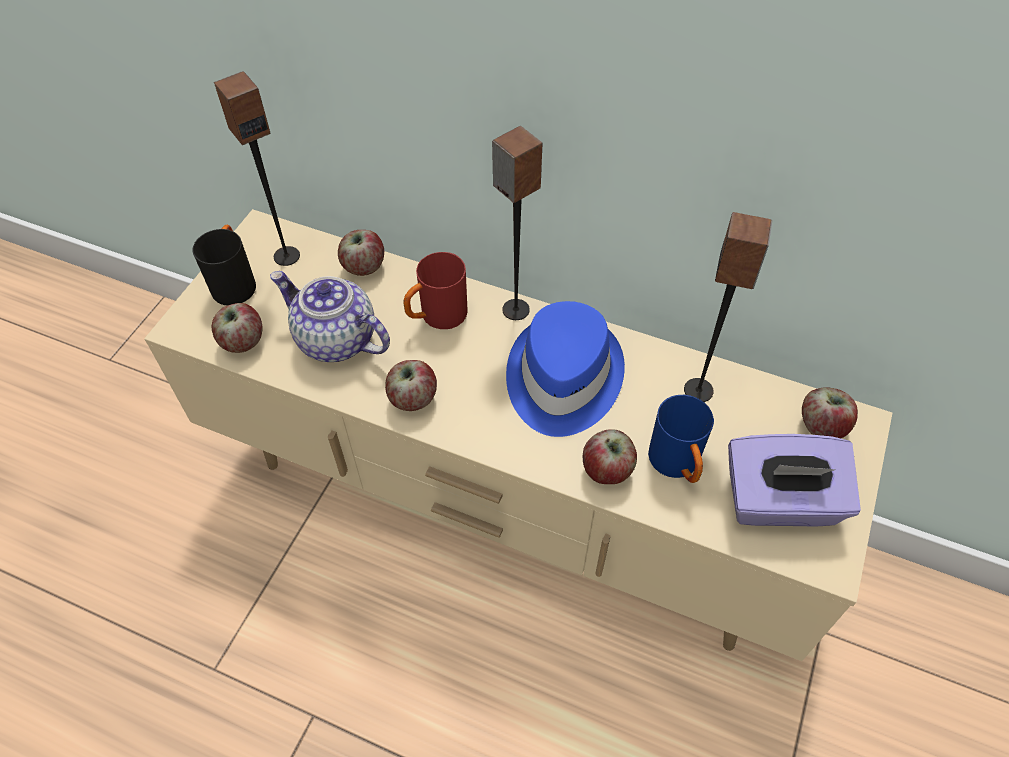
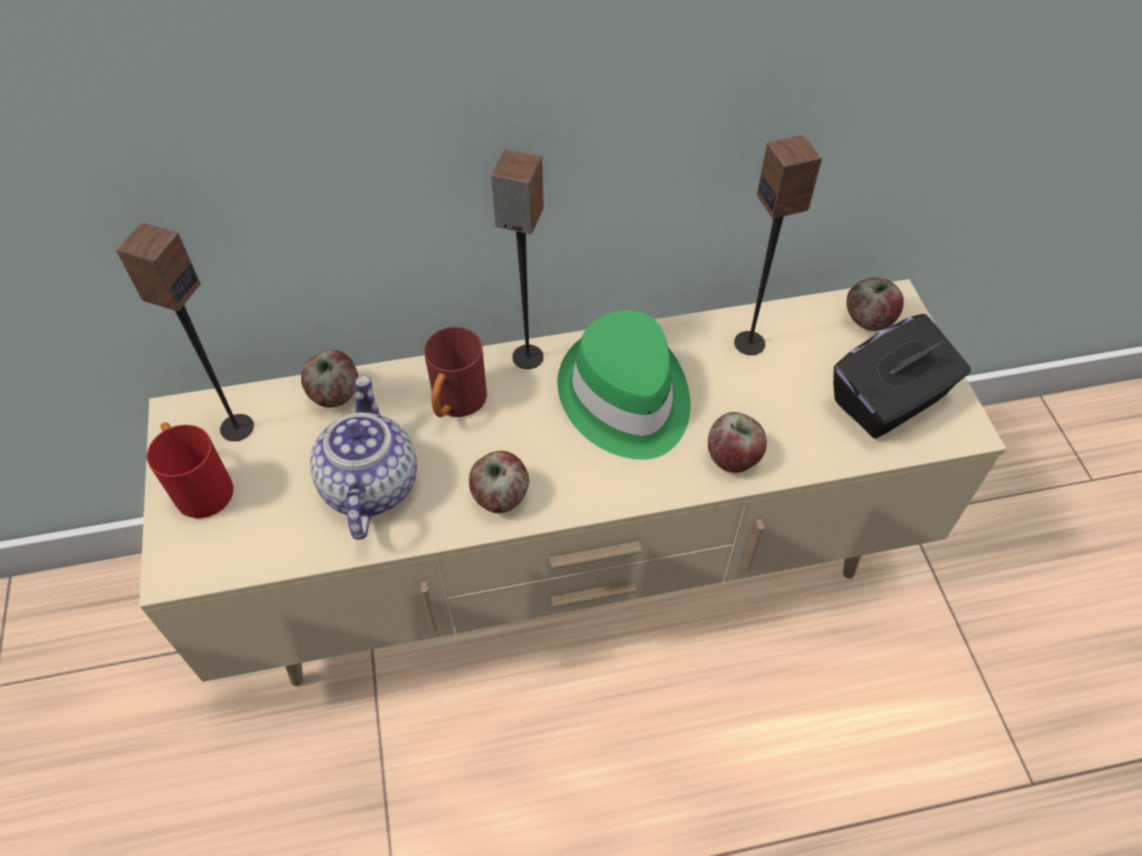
camera: 35 degrees left, 0 degrees up
black mug [192,225,256,305] -> red mug [147,422,233,519]
apple [212,303,263,353] -> none
teapot [270,271,390,362] -> teapot turned 90 degrees clockwise [310,375,417,540]
blue hat [506,301,625,437] -> green hat [558,310,690,460]
blue mug [648,395,714,483] -> none
purple tissue box [728,434,861,527] -> black tissue box [833,314,971,438]

